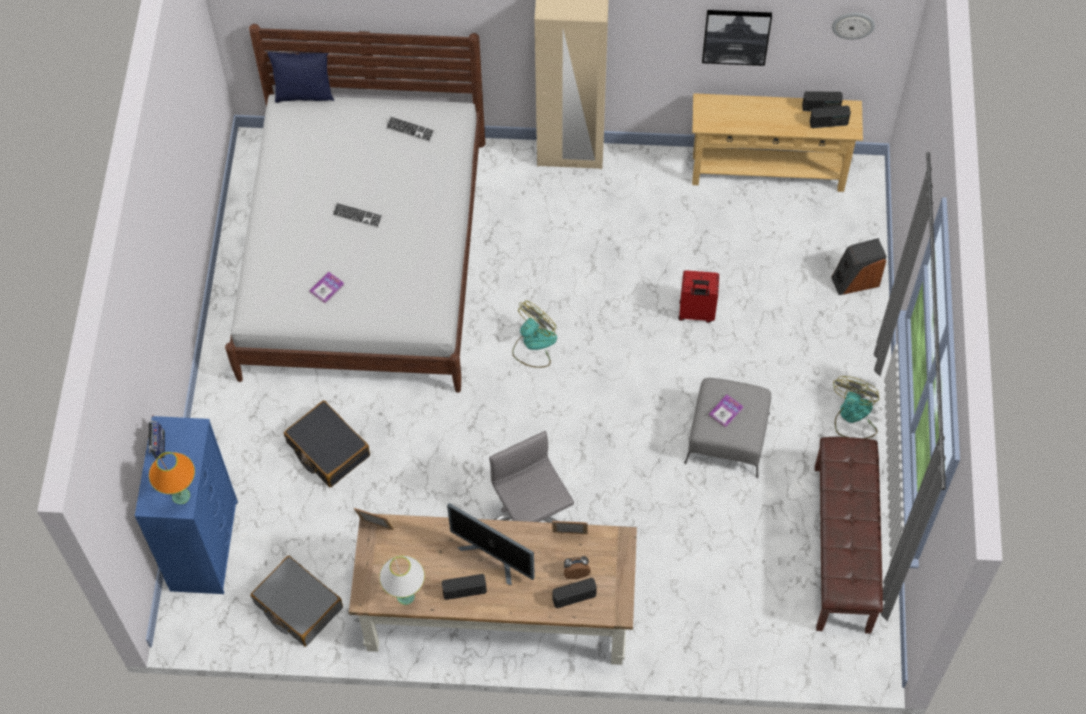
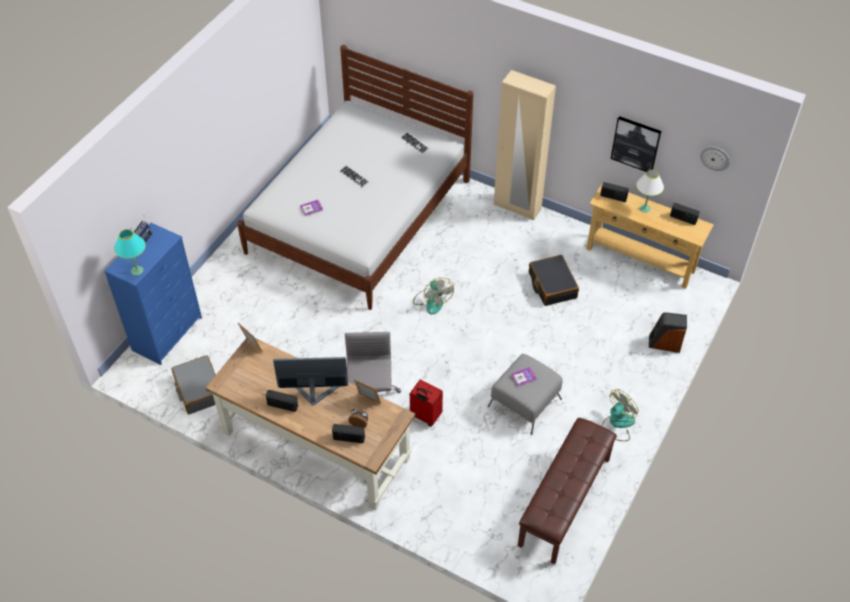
camera: 25 degrees right, 10 degrees down
orange table lamp [149,452,195,504] -> turquoise table lamp [114,229,146,275]
blue pillow [267,52,334,103] -> none
black suitcase [284,400,370,487] -> black suitcase moved to [529,255,579,306]
white table lamp [379,556,425,605] -> white table lamp moved to [636,170,664,213]
monitor [447,503,535,585] -> monitor turned 120 degrees clockwise [273,357,348,406]
fan [512,301,557,368] -> fan turned 90 degrees clockwise [413,277,454,315]
red suitcase [678,270,719,323] -> red suitcase moved to [410,380,443,426]
radio [810,105,851,128] -> radio moved to [600,182,629,202]

